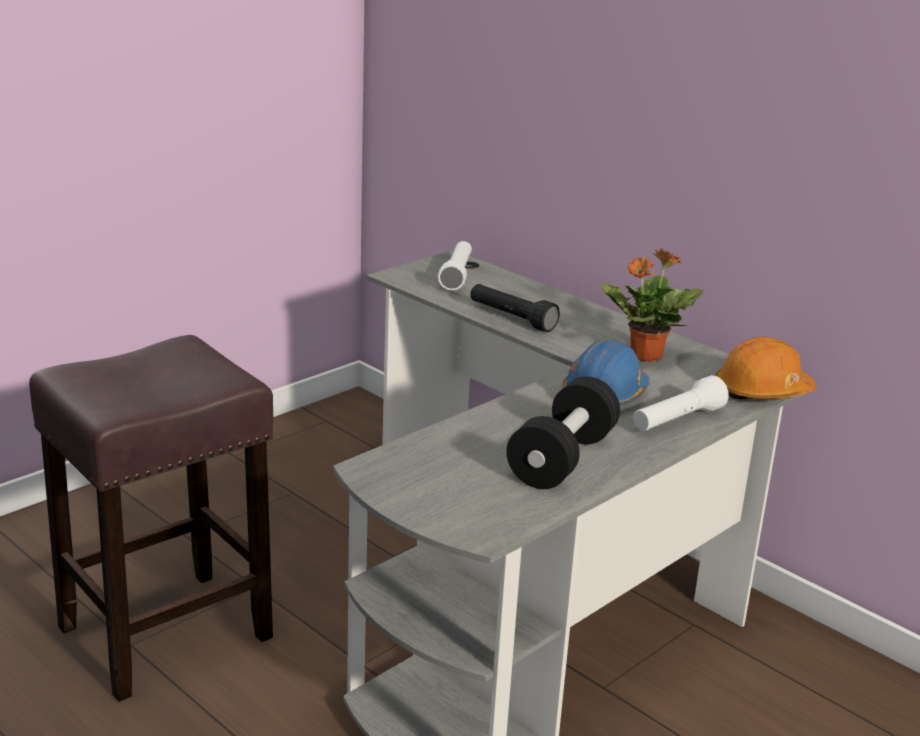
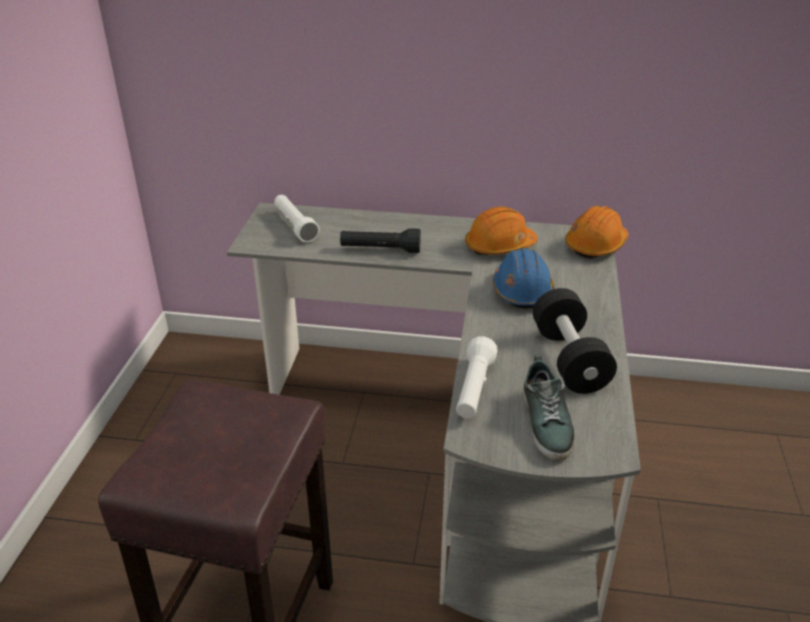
camera: 35 degrees left, 10 degrees up
potted plant [601,248,703,362] -> orange hard hat [465,206,538,255]
white flashlight [633,375,729,431] -> white flashlight moved to [456,336,498,418]
none -> shoe [523,355,575,460]

